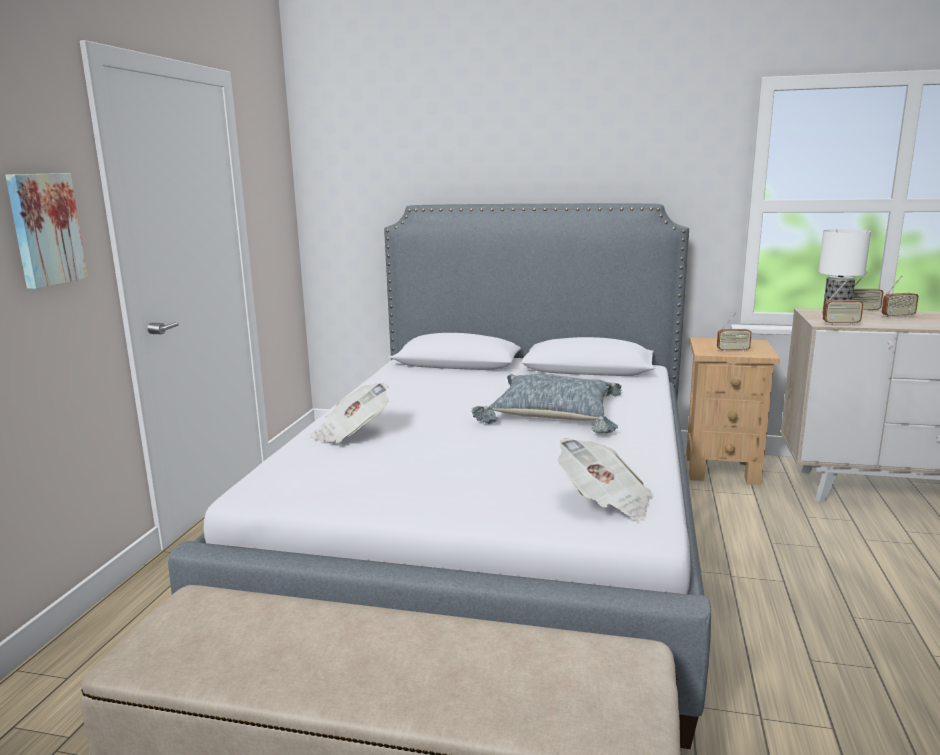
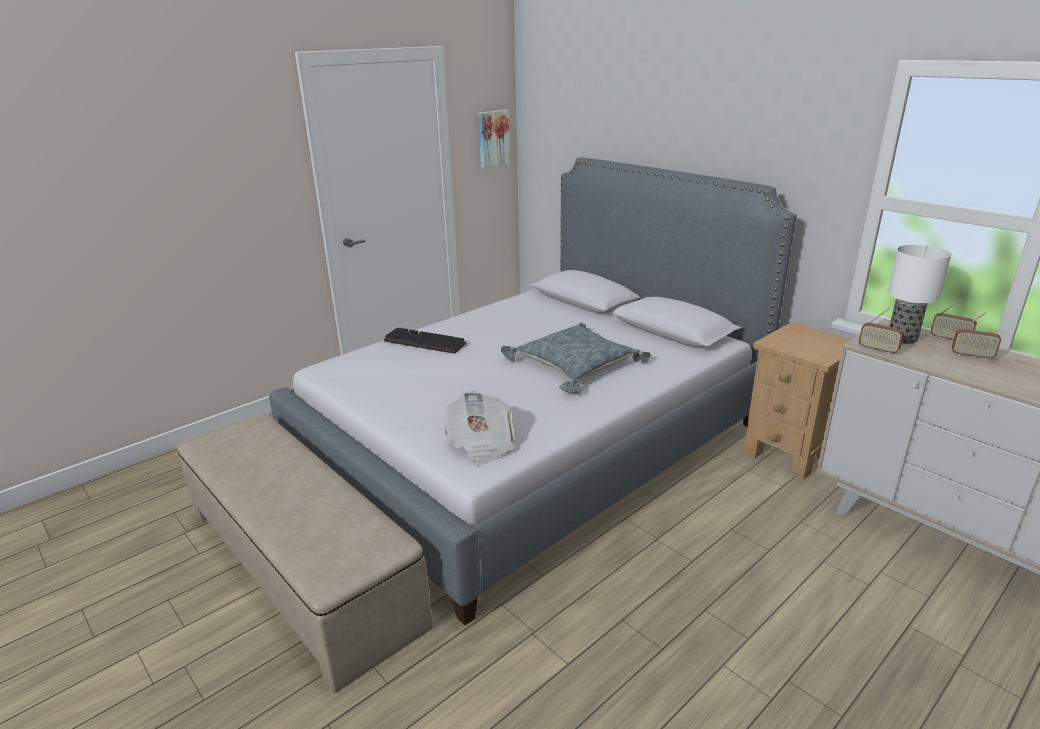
camera: 35 degrees right, 10 degrees up
picture [5,173,88,289] -> picture moved to [478,110,510,168]
newspaper [311,383,389,443] -> keyboard [384,328,466,354]
radio [717,313,752,352] -> none

